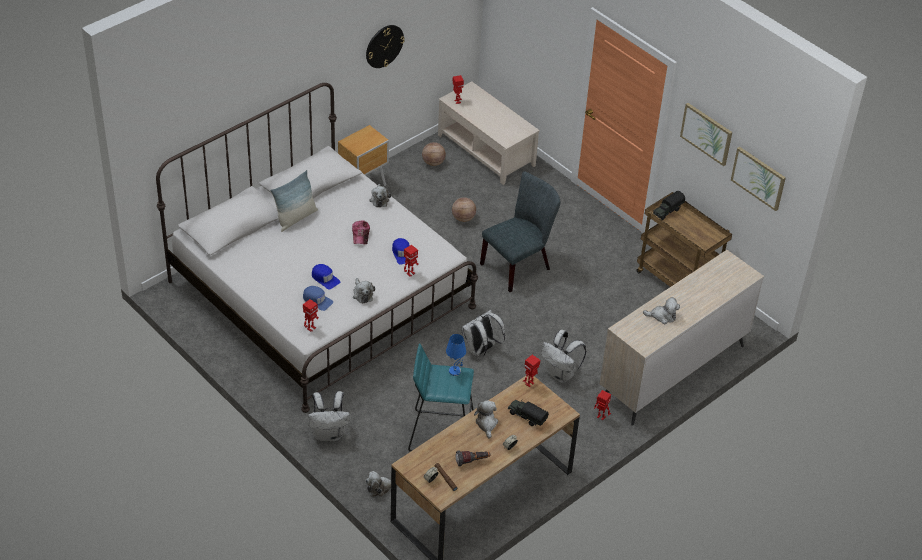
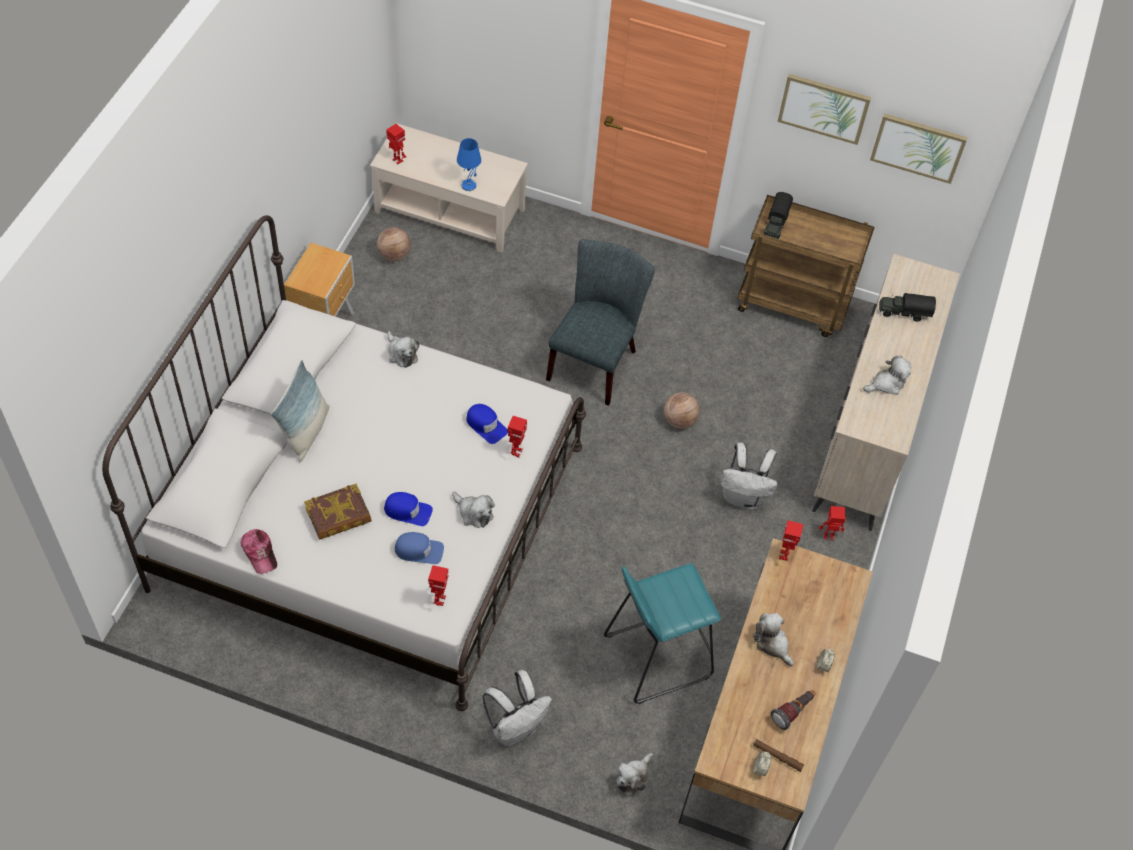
camera: 30 degrees left, 10 degrees up
cap [352,220,370,244] -> cap moved to [241,529,277,574]
wall clock [366,25,405,68] -> none
blue table lamp [446,334,466,376] -> blue table lamp moved to [457,138,481,191]
basketball [452,198,476,222] -> basketball moved to [664,392,700,429]
white backpack [461,310,505,357] -> none
toy truck [508,400,549,426] -> toy truck moved to [879,293,936,322]
none -> book [304,483,372,540]

